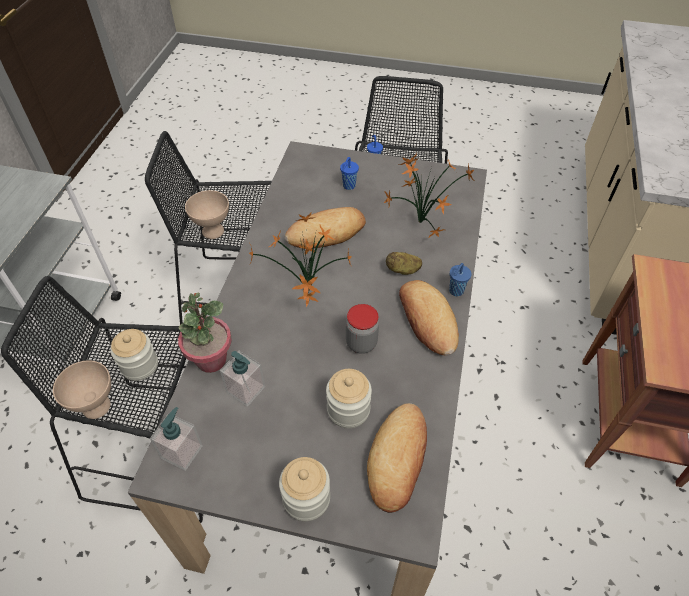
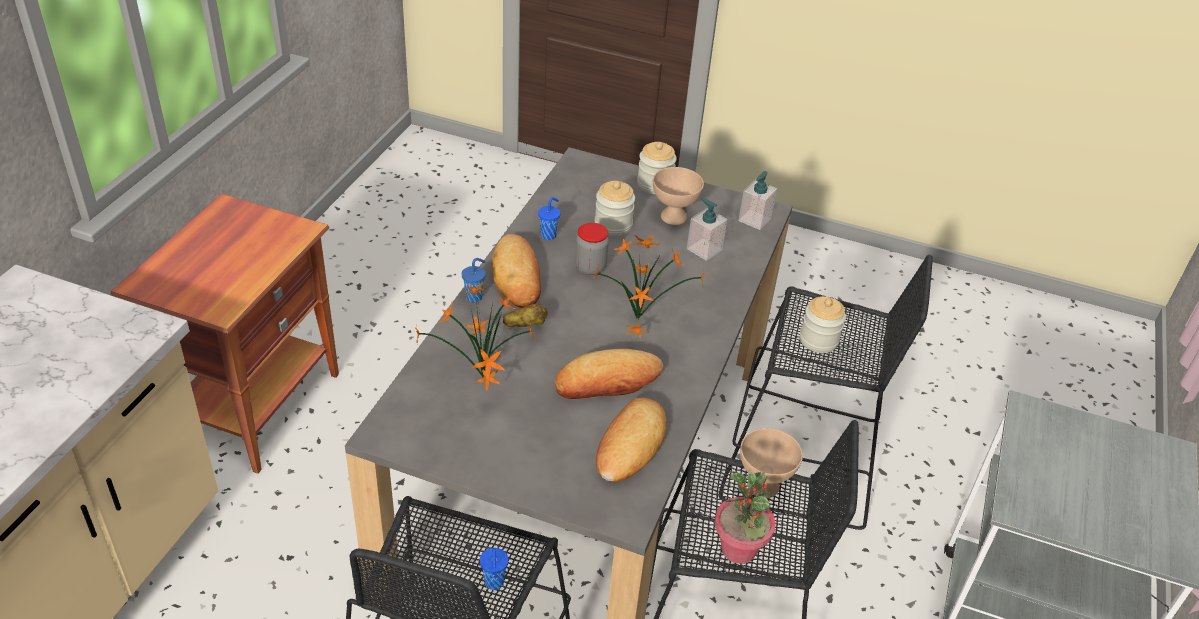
camera: 175 degrees left, 10 degrees down
beige bowl [53,360,111,419] -> beige bowl moved to [653,167,704,225]
potted plant [178,293,232,373] -> potted plant moved to [714,472,776,564]
blue cup [340,157,359,190] -> blue cup moved to [538,197,561,240]
bread [367,403,427,513] -> bread moved to [596,398,666,482]

